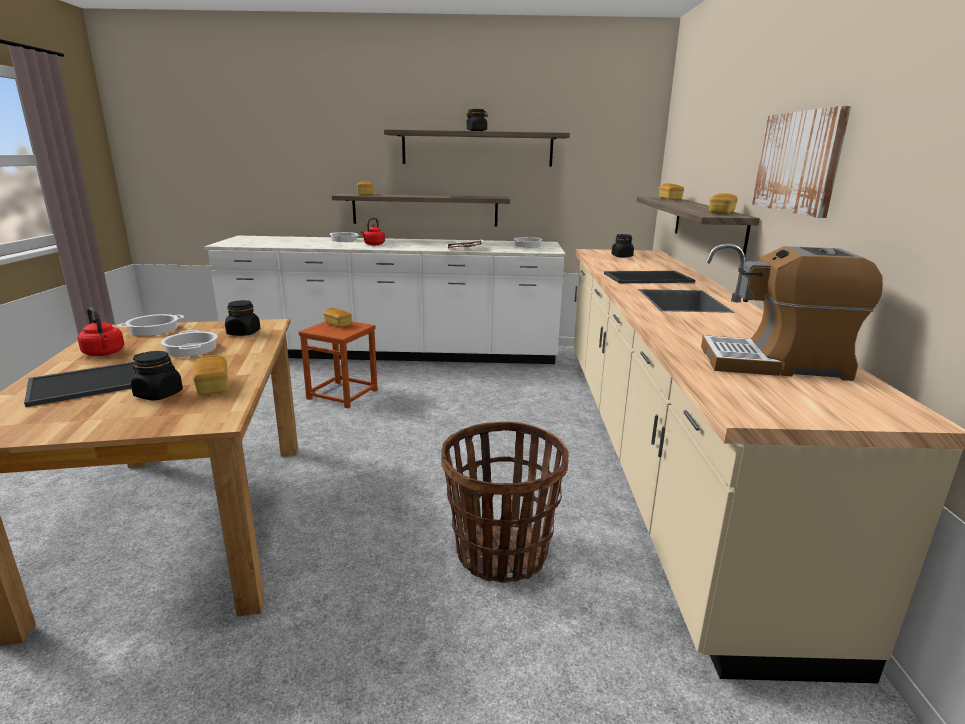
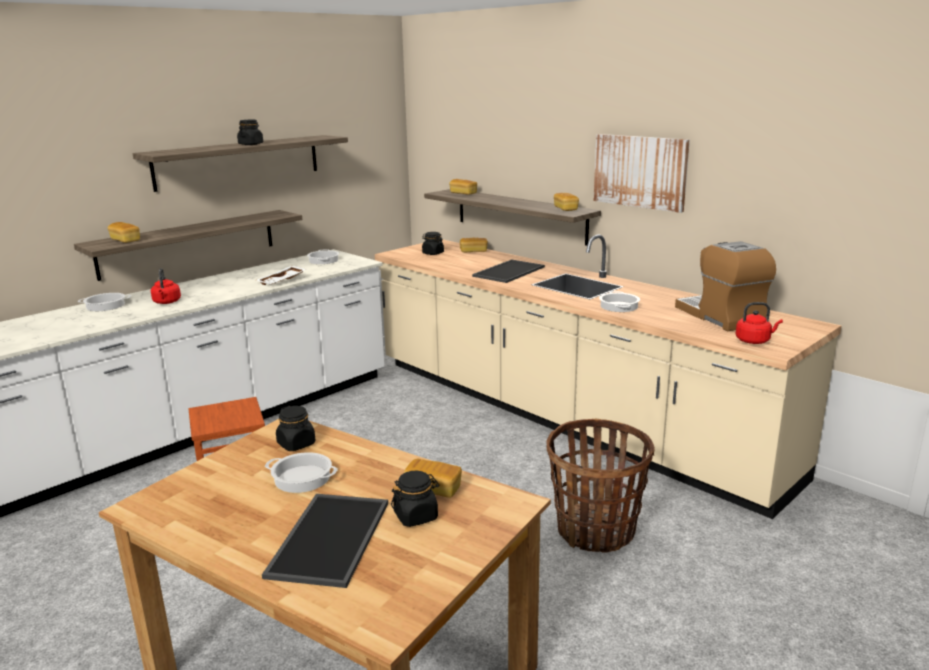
camera: 45 degrees left, 0 degrees up
red kettle [77,307,124,356] -> red kettle moved to [736,302,783,344]
cooking pot [117,314,184,336] -> cooking pot moved to [599,291,640,312]
bread [323,308,352,327] -> bread moved to [460,238,488,252]
coffee machine [701,246,883,381] -> coffee machine turned 105 degrees clockwise [675,241,776,332]

